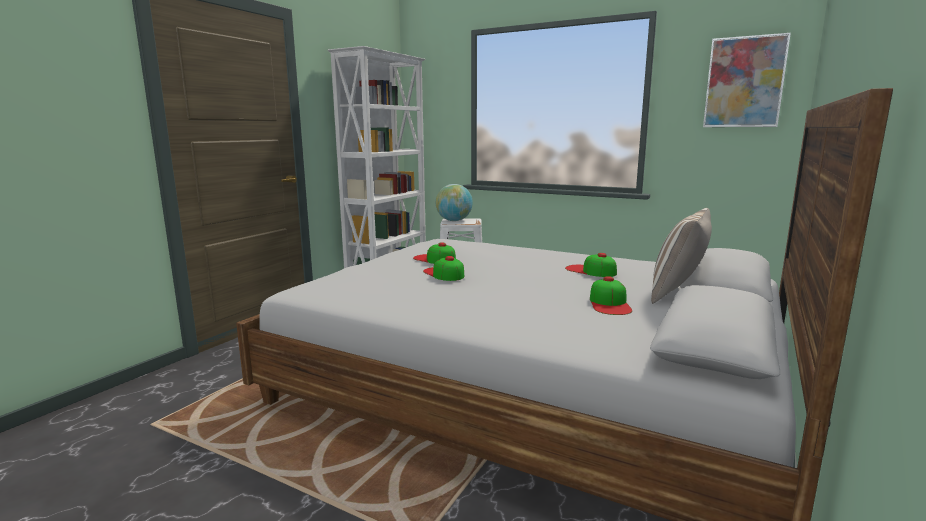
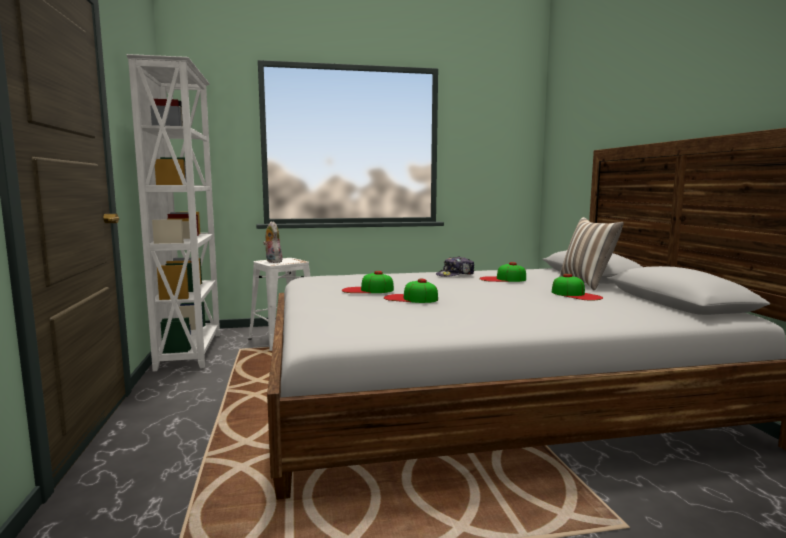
camera: 40 degrees left, 5 degrees down
globe [436,184,473,221] -> plush toy [263,221,282,263]
picture [703,33,791,127] -> none
none -> cap [436,256,474,277]

